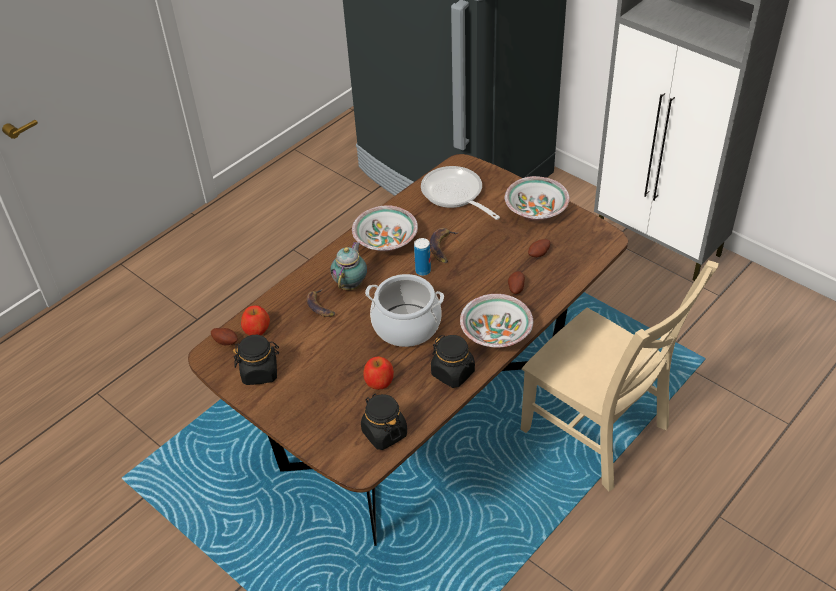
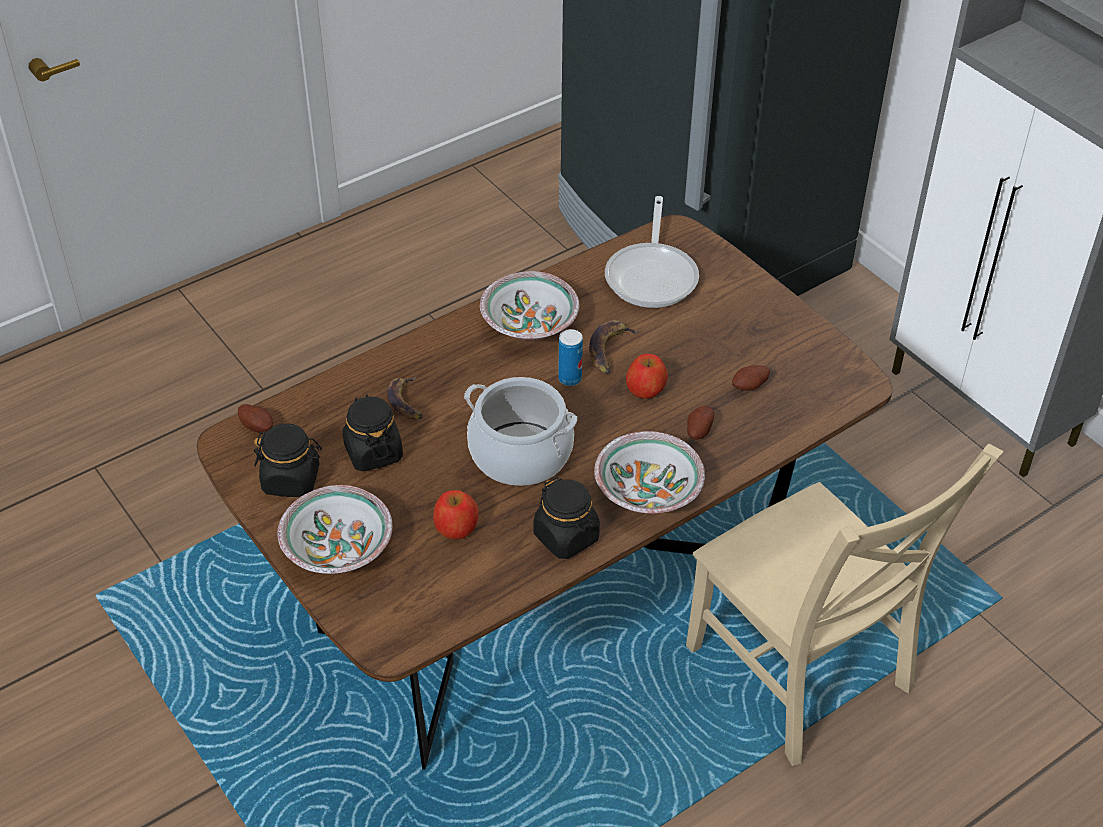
camera: 10 degrees right, 0 degrees up
apple [241,305,270,336] -> apple moved to [626,354,668,399]
teapot [330,242,367,290] -> none
black jar [361,394,407,450] -> black jar moved to [342,395,403,472]
frying pan [421,166,500,220] -> frying pan turned 150 degrees counterclockwise [605,196,699,308]
bowl [505,176,570,220] -> bowl moved to [277,485,392,574]

